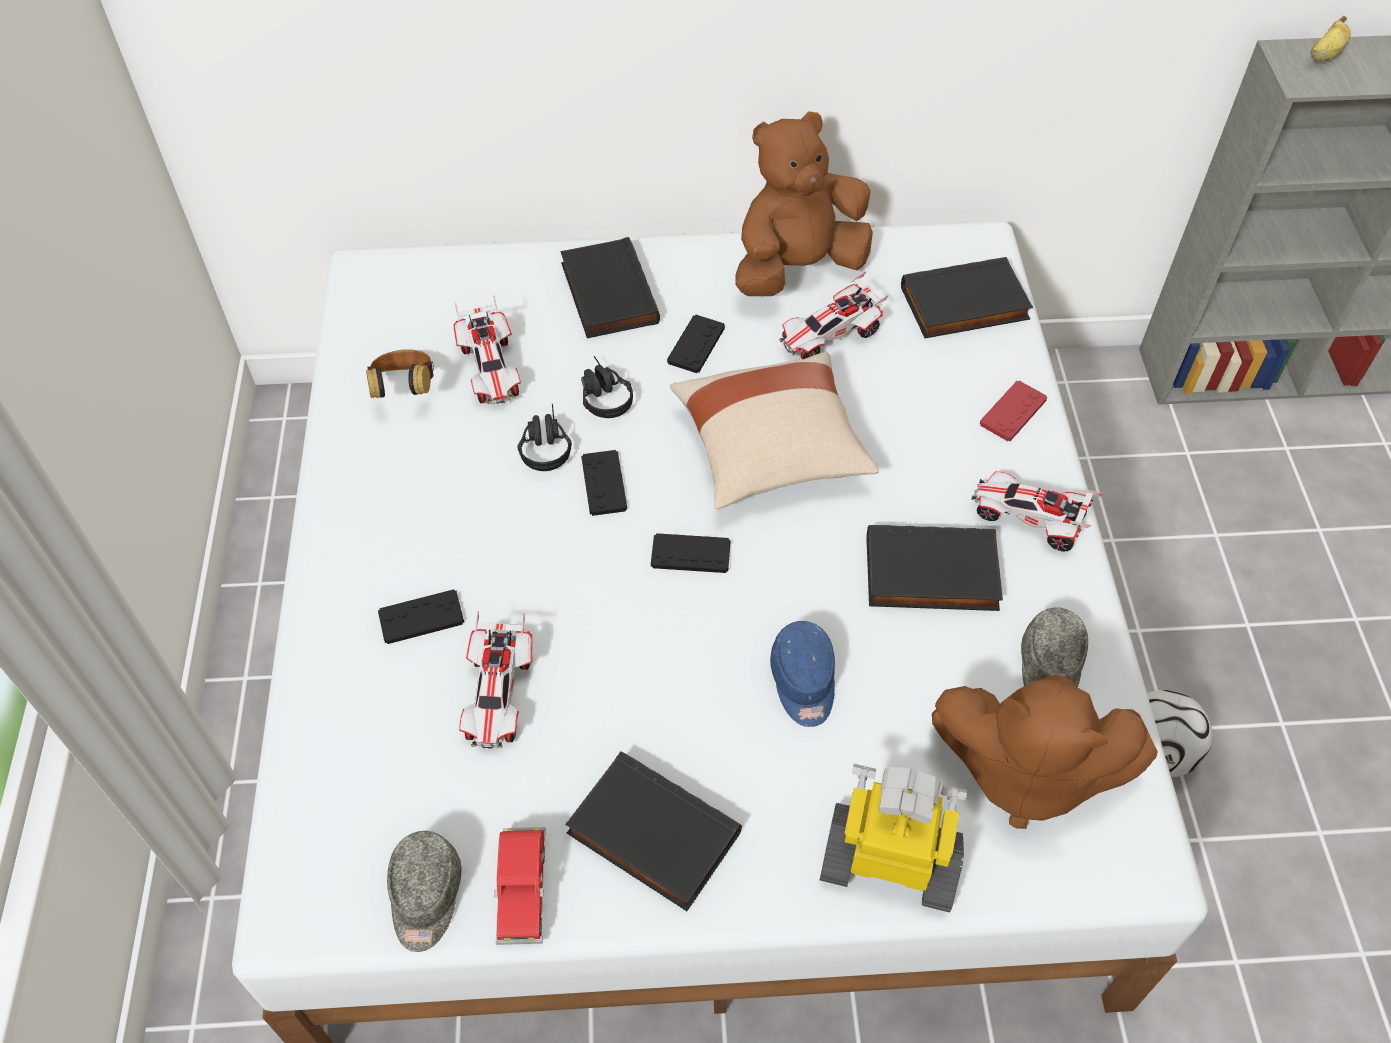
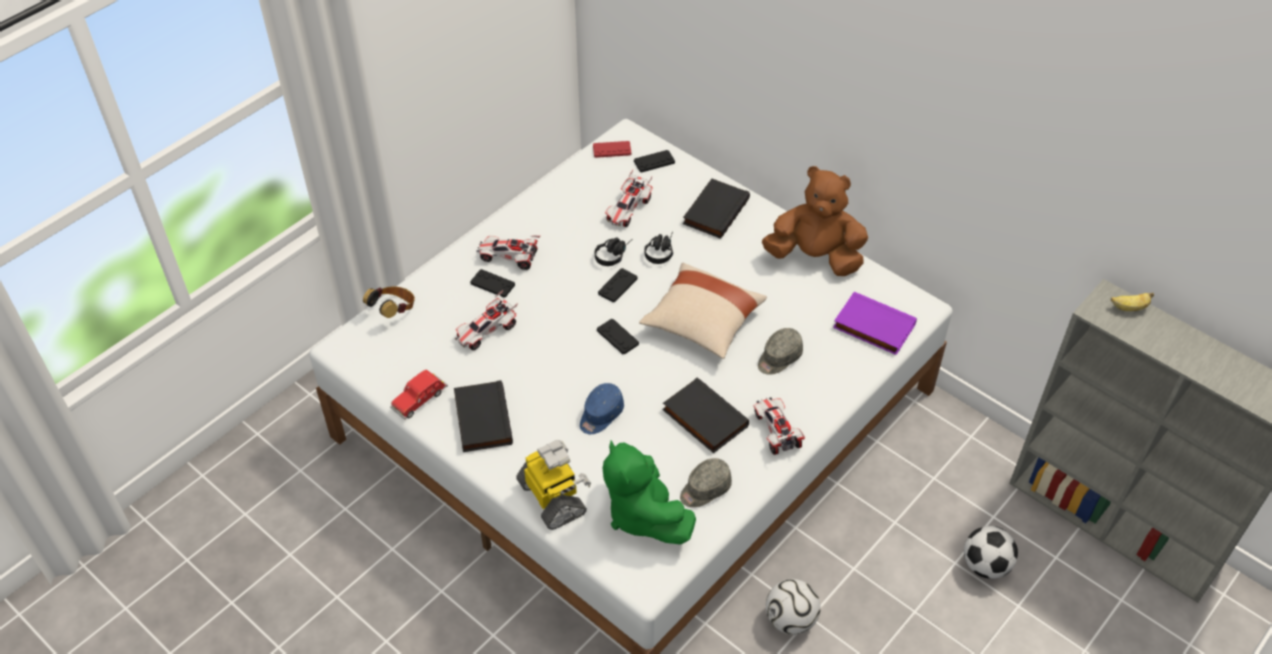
camera: 45 degrees right, 5 degrees down
headphones [366,349,434,398] -> headphones moved to [363,287,415,318]
grey cap [387,831,462,952] -> grey cap moved to [758,328,803,375]
black game controller [667,315,725,373] -> black game controller moved to [634,150,675,173]
toy car [779,271,889,359] -> toy car moved to [477,235,540,270]
black book [901,257,1033,338] -> purple book [833,292,917,355]
brown plush toy [932,675,1158,829] -> green plush toy [603,441,696,544]
red game controller [980,381,1047,441] -> red game controller moved to [593,141,631,158]
none -> football [964,526,1018,579]

